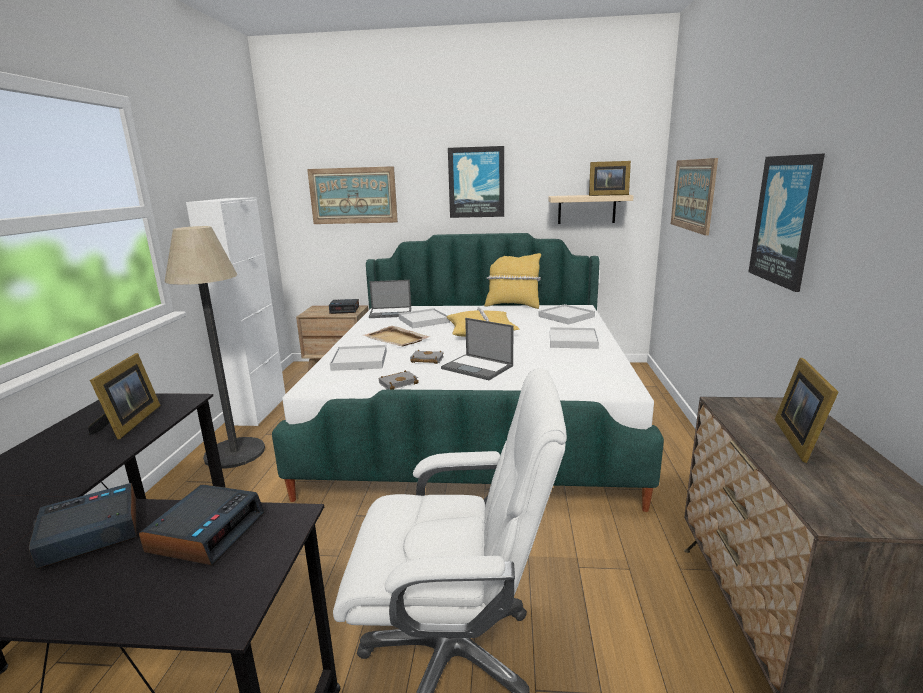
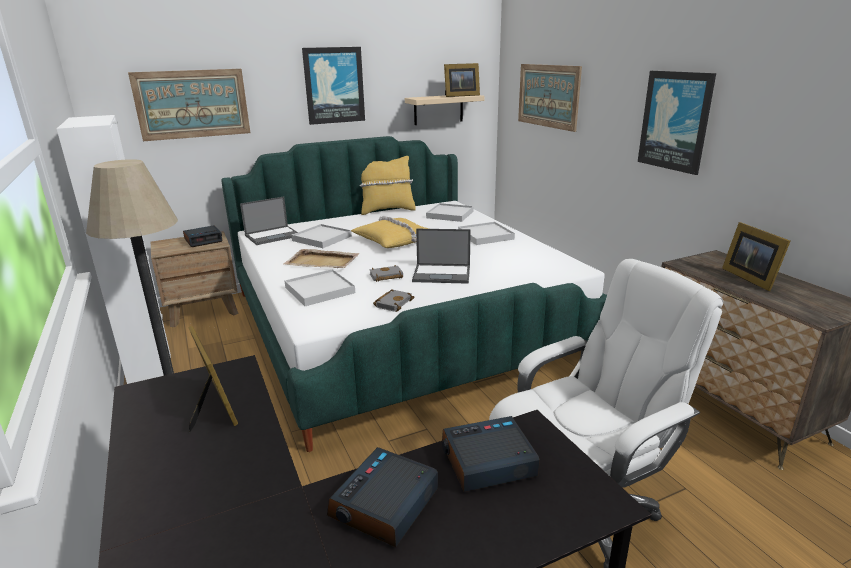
camera: 30 degrees left, 5 degrees up
alarm clock [139,484,265,565] -> alarm clock turned 90 degrees counterclockwise [442,416,540,492]

